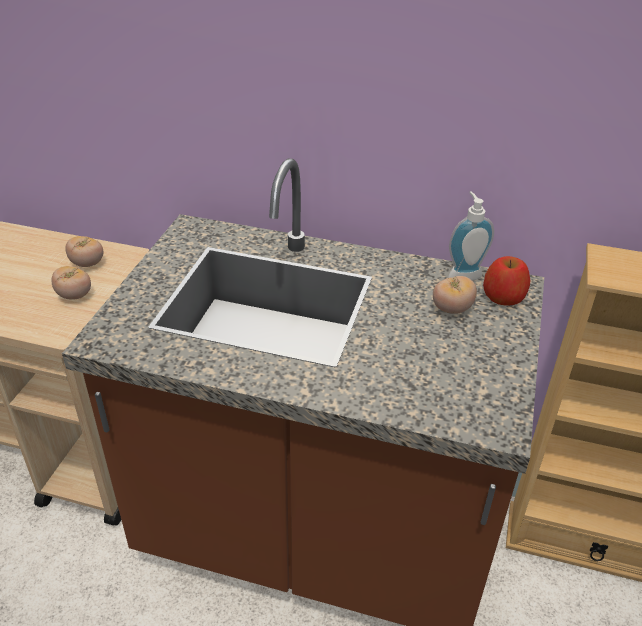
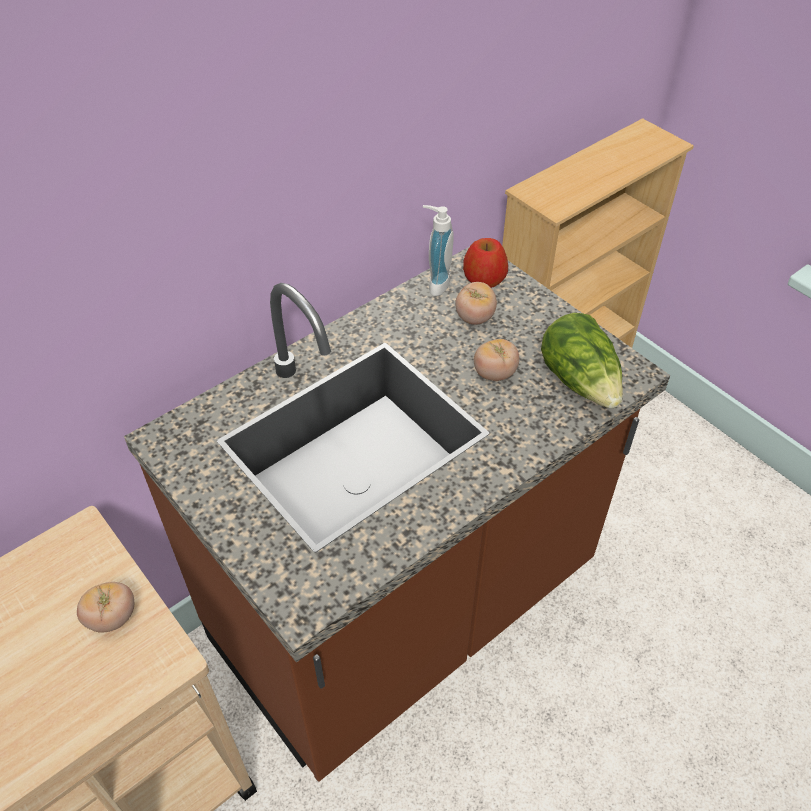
camera: 55 degrees left, 10 degrees up
tomato [65,236,104,267] -> tomato moved to [474,339,519,381]
none -> lettuce [541,313,623,408]

